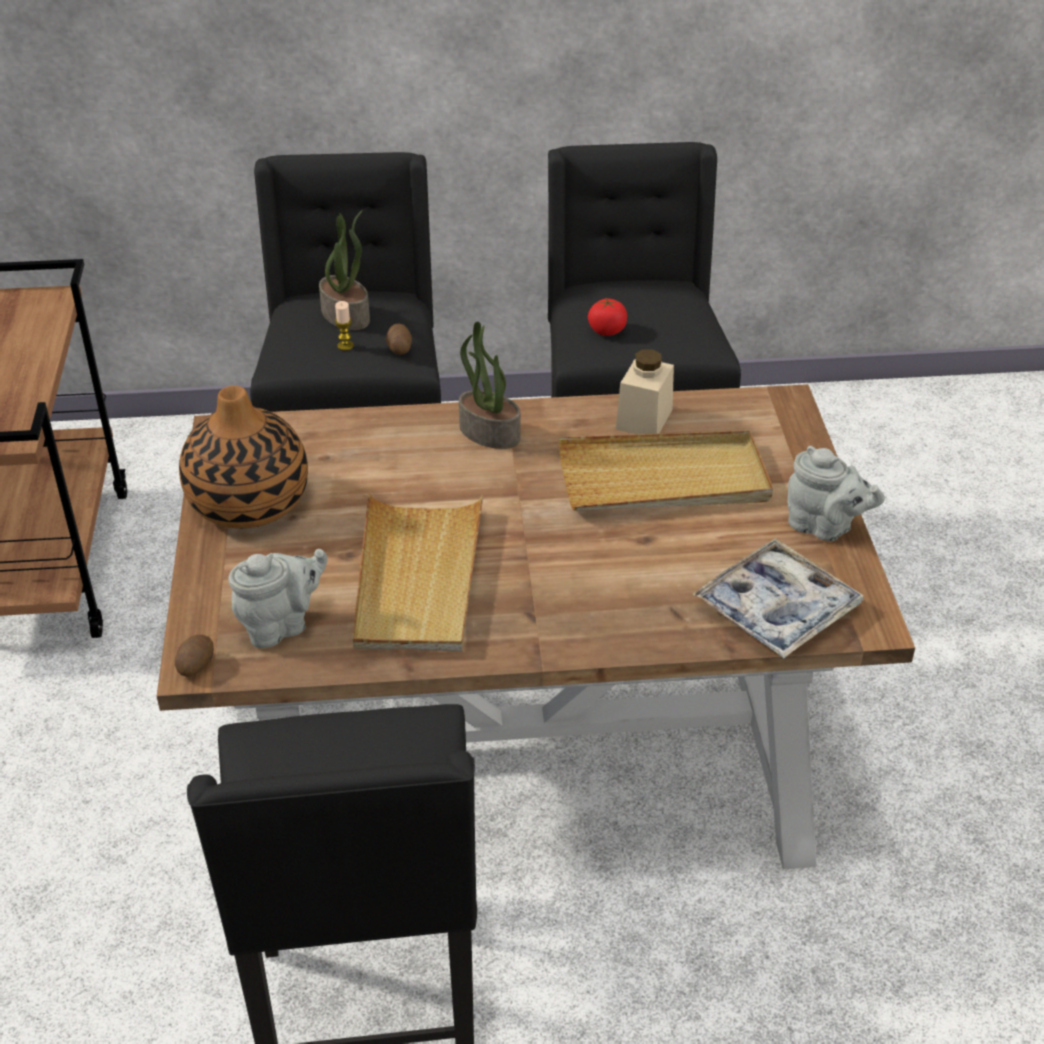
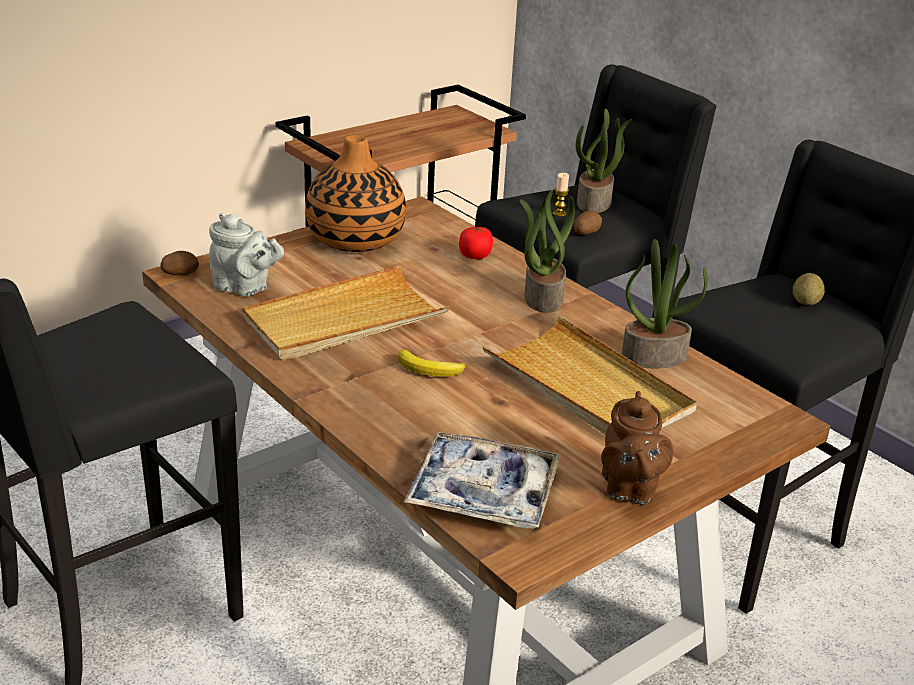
camera: 55 degrees right, 10 degrees down
tomato [588,297,627,336] -> tomato moved to [459,226,493,259]
beige jar [616,349,674,434] -> potted plant [622,239,708,368]
grey teapot [788,446,885,541] -> brown teapot [601,391,673,505]
none -> banana [398,350,465,377]
none -> potato [793,273,825,305]

